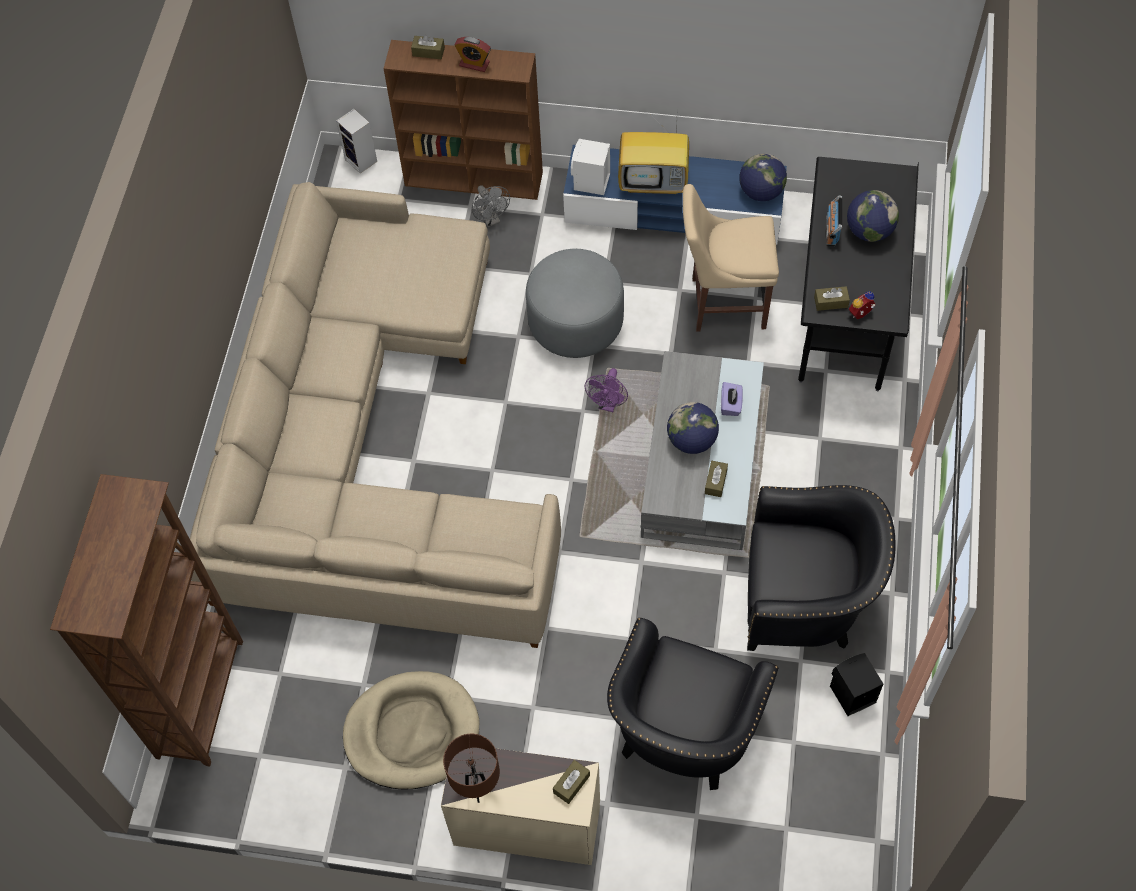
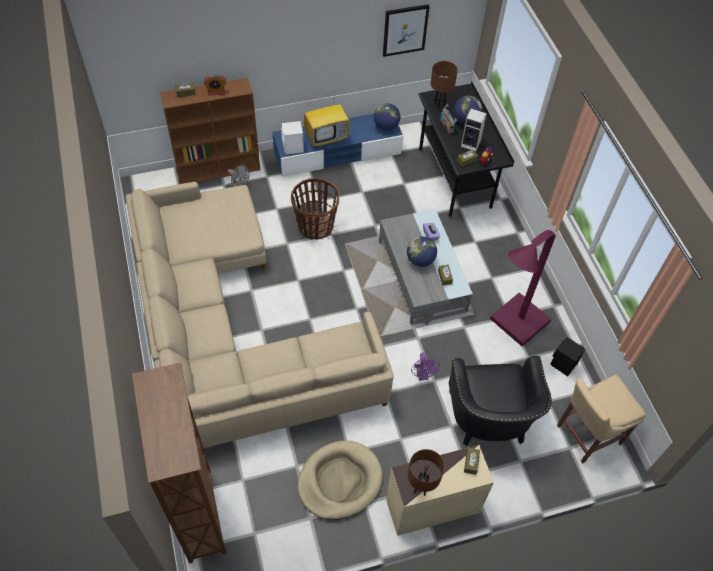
camera: 30 degrees left, 5 degrees down
speaker [336,109,377,173] -> speaker moved to [461,109,487,151]
grey ottoman [526,249,624,358] -> basket [291,178,339,240]
purple fan [584,368,628,412] -> purple fan moved to [411,352,440,381]
beige chair [683,184,779,331] -> beige chair moved to [557,375,646,463]
black armchair [747,485,895,651] -> purple floor lamp [490,230,556,346]
none -> picture [383,4,430,57]
none -> brown table lamp [431,61,458,109]

